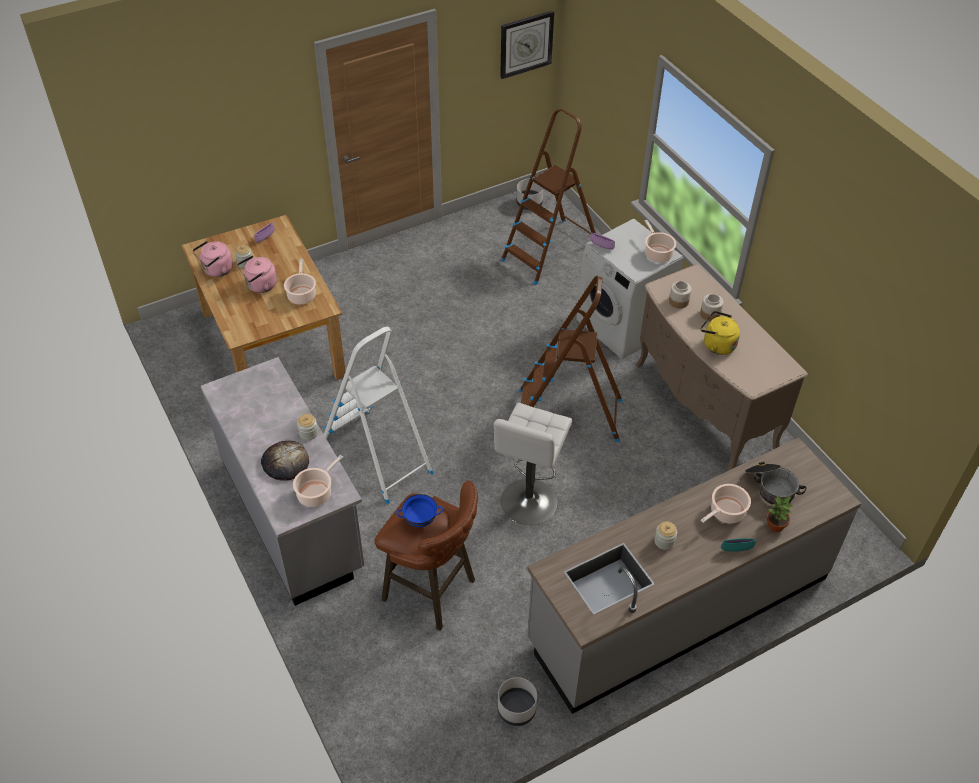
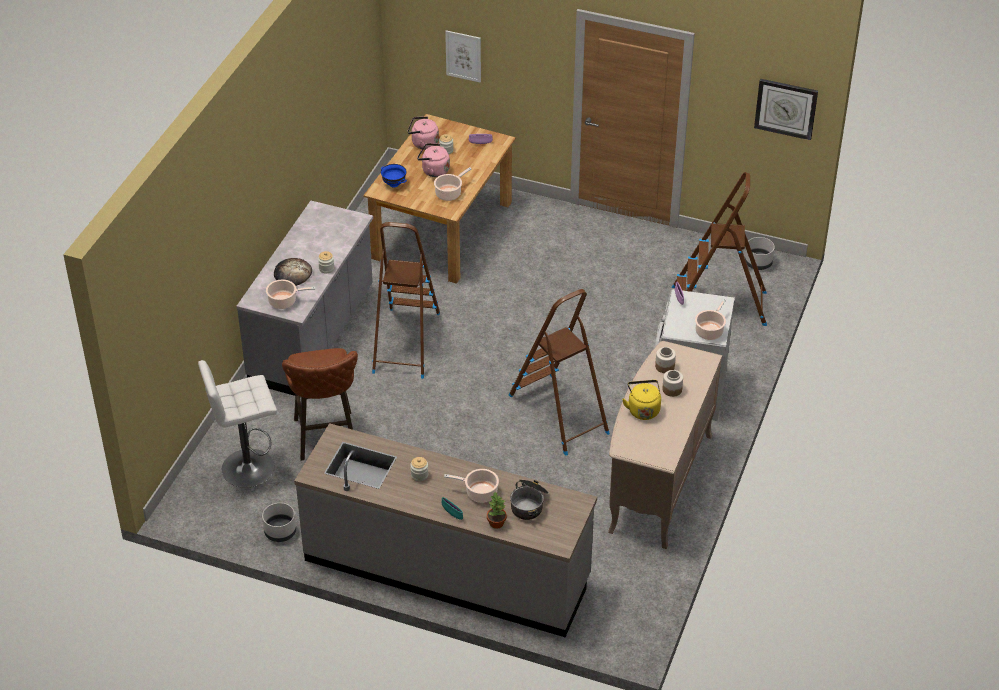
camera: 50 degrees right, 5 degrees down
white step ladder [324,327,433,504] -> brown step ladder [372,222,440,379]
blue bowl [396,494,443,527] -> blue bowl moved to [381,164,407,187]
white stool [494,403,572,525] -> white stool moved to [198,360,277,488]
none -> picture [445,30,481,83]

